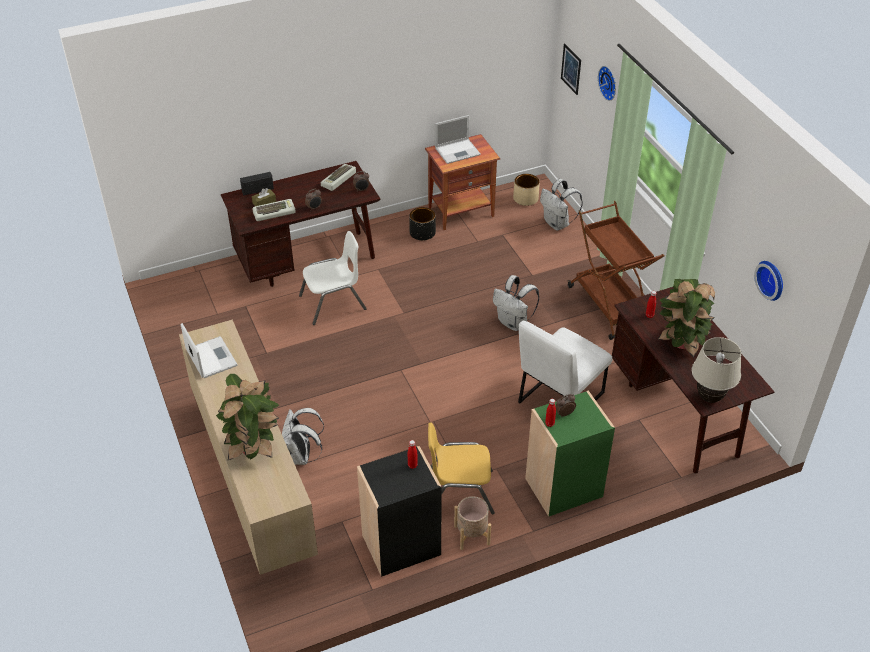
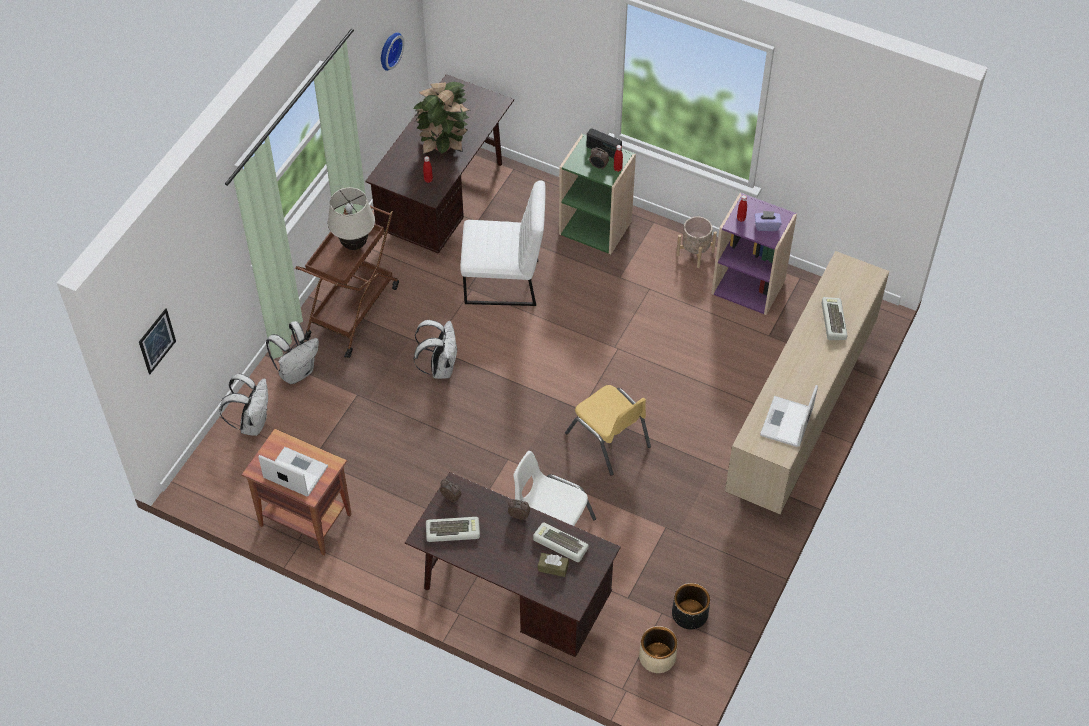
camera: 130 degrees left, 10 degrees up
potted plant [216,374,279,460] -> keyboard [822,297,847,340]
radio [240,172,274,195] -> radio moved to [586,129,622,158]
white backpack [282,408,324,465] -> white backpack moved to [266,321,319,384]
black bookcase [357,446,442,577] -> purple bookcase [711,193,797,315]
black planter [409,207,436,241] -> black planter moved to [672,583,710,629]
yellow chair [428,423,495,514] -> yellow chair moved to [565,385,651,476]
beige planter [513,174,540,206] -> beige planter moved to [639,626,678,673]
wall clock [598,66,616,101] -> none
beige table lamp [692,337,741,403] -> beige table lamp moved to [327,187,375,250]
none -> purple tissue box [755,211,782,231]

